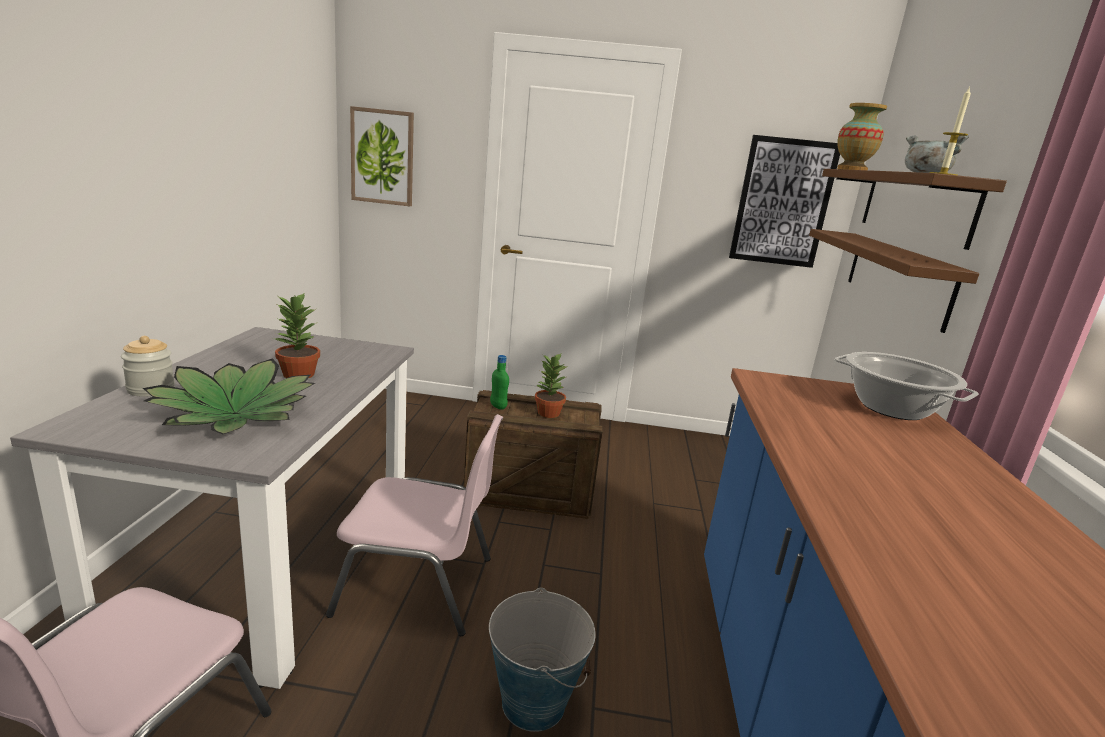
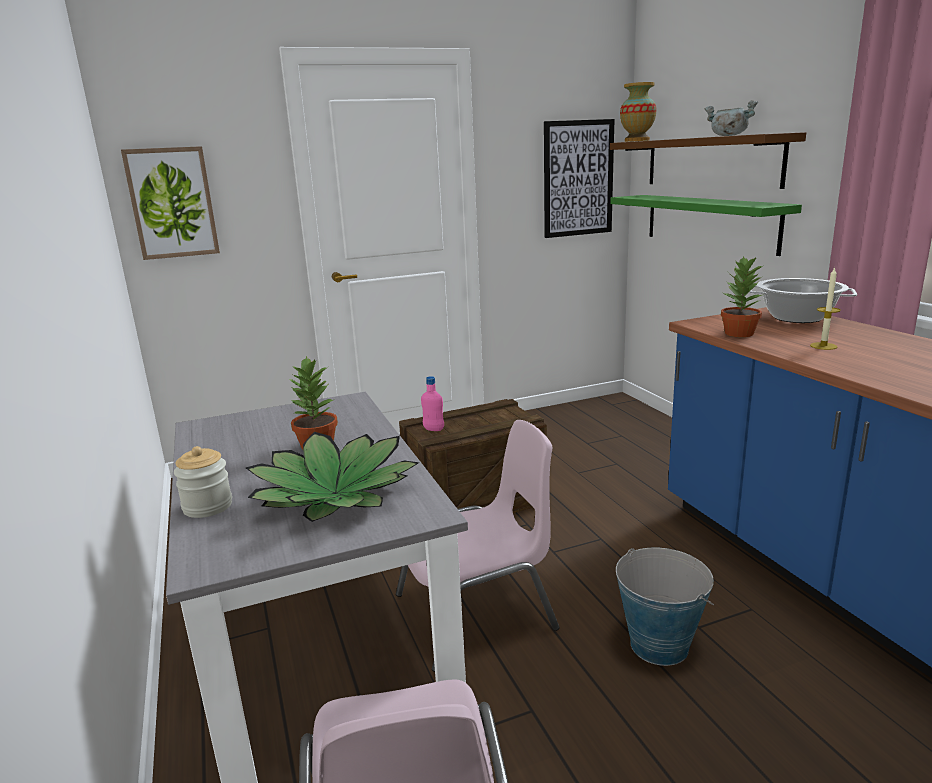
camera: 25 degrees left, 0 degrees up
green bottle [490,355,509,410] -> pink bottle [421,376,444,431]
potted plant [535,354,568,418] -> potted plant moved to [721,256,763,337]
brown shelf [809,229,979,333] -> green shelf [610,195,802,256]
candle [929,87,971,175] -> candle moved to [810,267,841,350]

